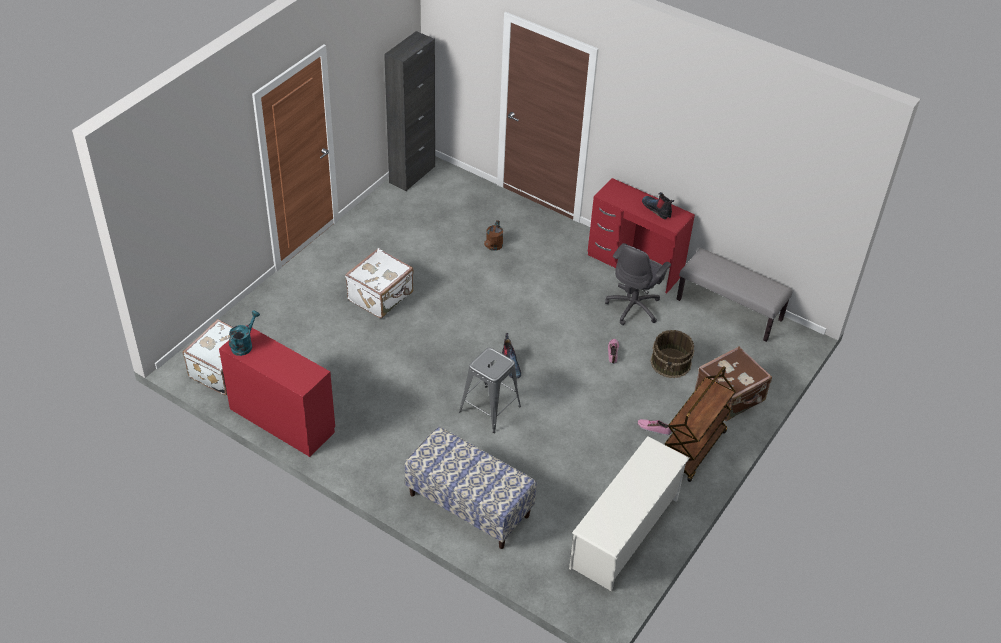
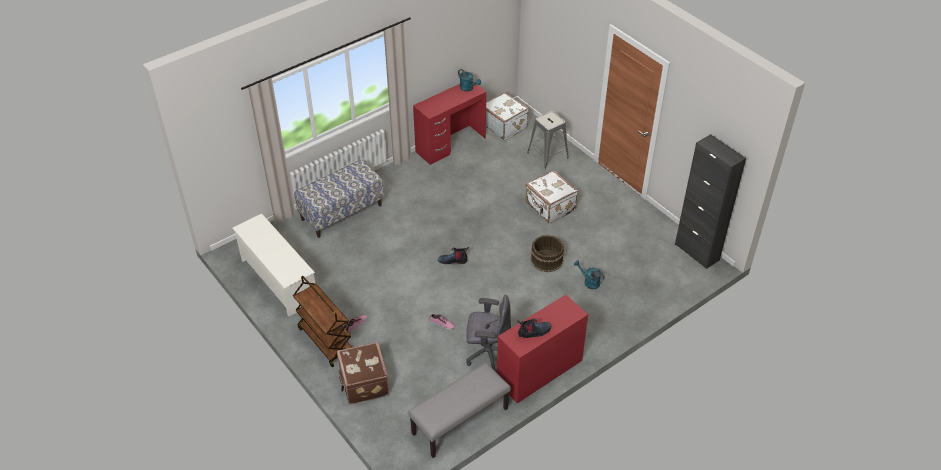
camera: 110 degrees right, 0 degrees up
grey stool [459,347,521,433] -> grey stool moved to [527,111,569,169]
brown watering can [484,220,503,251] -> turquoise watering can [574,260,605,289]
grey office chair [605,243,671,325] -> grey office chair turned 135 degrees clockwise [466,295,511,373]
brown bucket [650,330,695,378] -> brown bucket moved to [531,235,564,272]

